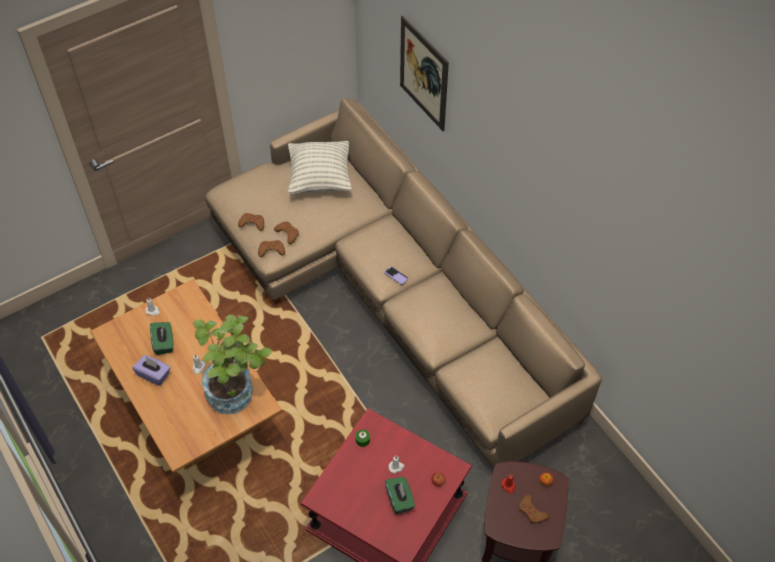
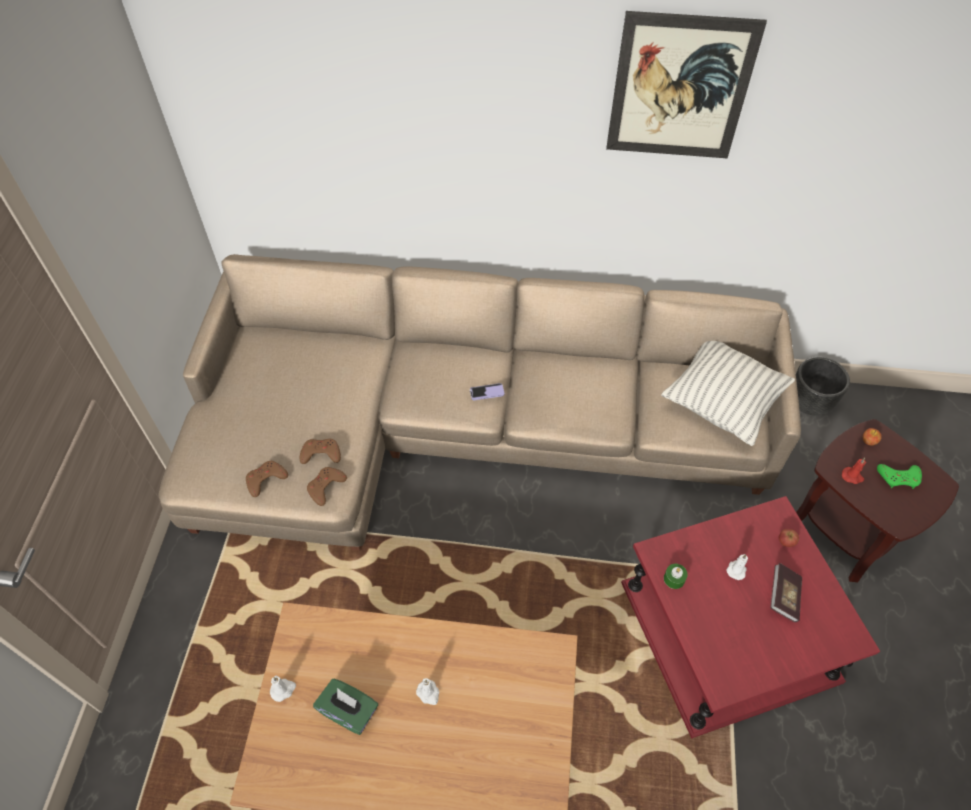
camera: 50 degrees left, 0 degrees up
purple tissue box [132,355,171,386] -> none
potted plant [193,315,272,414] -> none
pillow [288,141,352,194] -> pillow moved to [661,341,795,446]
green tissue box [385,477,415,514] -> book [770,563,802,622]
picture [400,15,449,131] -> picture moved to [606,11,767,158]
brown game controller [519,494,549,523] -> green game controller [877,464,922,489]
none -> black planter [796,357,850,416]

